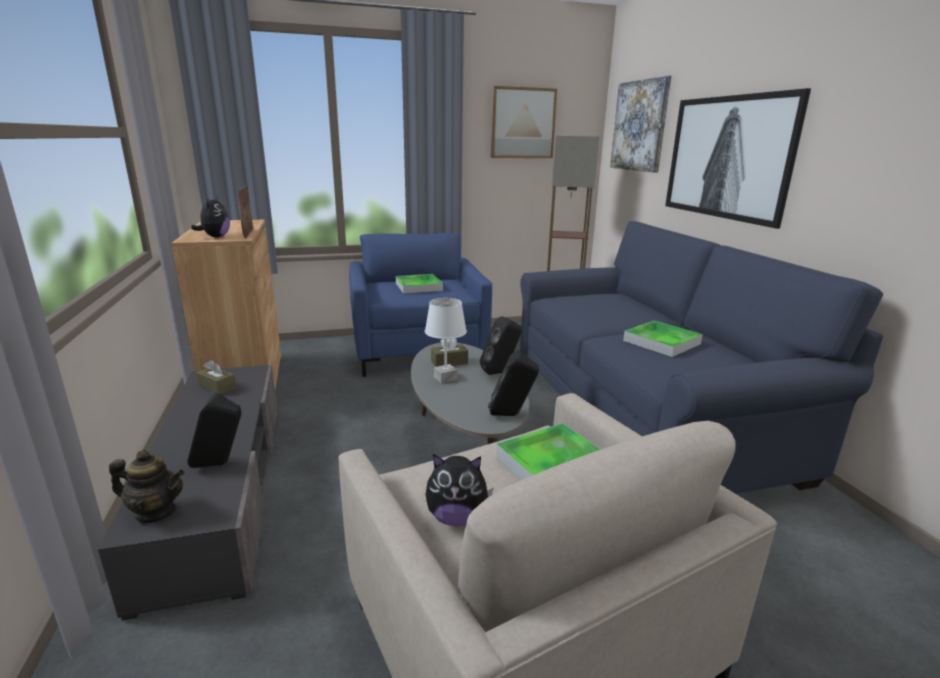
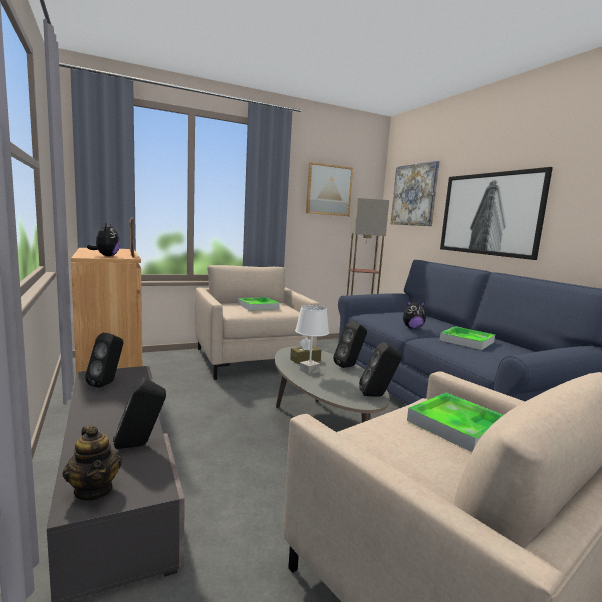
camera: 10 degrees left, 10 degrees down
teapot [109,450,185,523] -> teapot turned 60 degrees clockwise [62,425,122,501]
brown tissue box [196,360,236,395] -> black speaker [85,333,124,388]
blue armchair [349,233,492,377] -> beige armchair [195,265,319,380]
plush toy [426,454,494,526] -> plush toy moved to [403,300,426,329]

